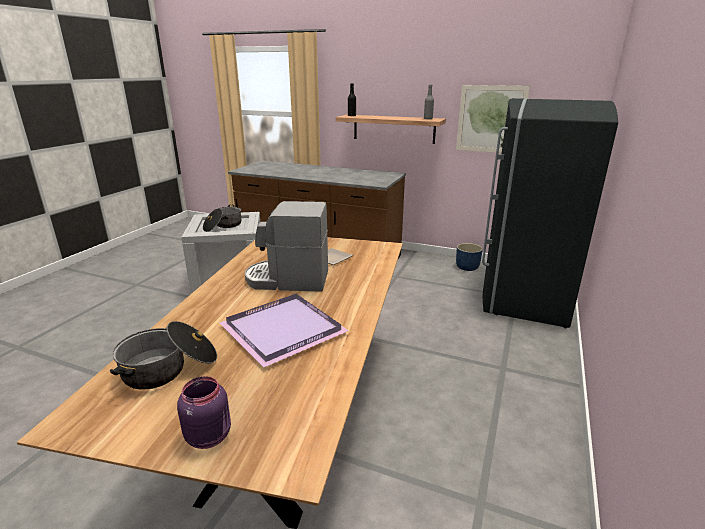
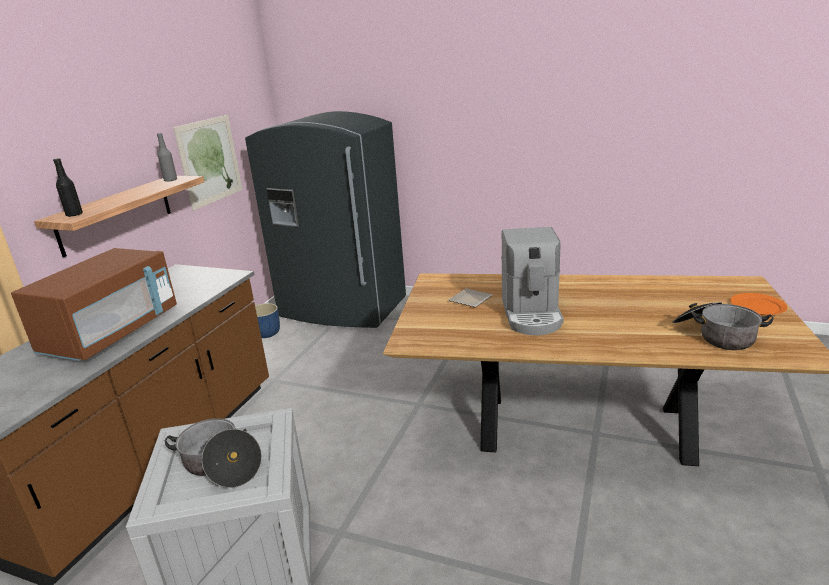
camera: 90 degrees left, 0 degrees up
purple jar [177,376,231,449] -> orange plate [730,293,788,315]
purple tray [219,294,349,368] -> none
none -> brown microwave [11,248,177,361]

